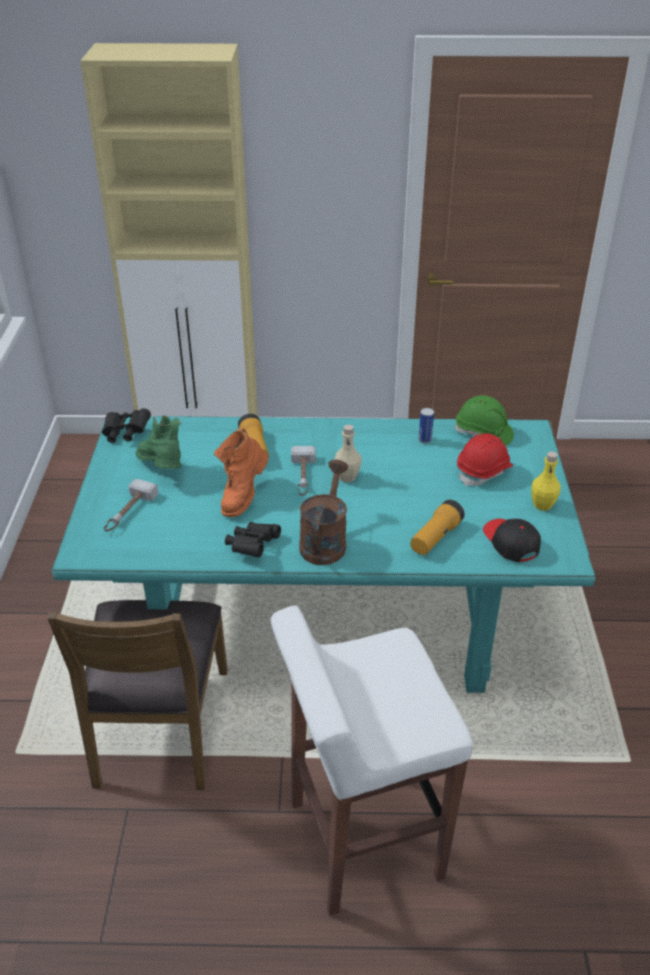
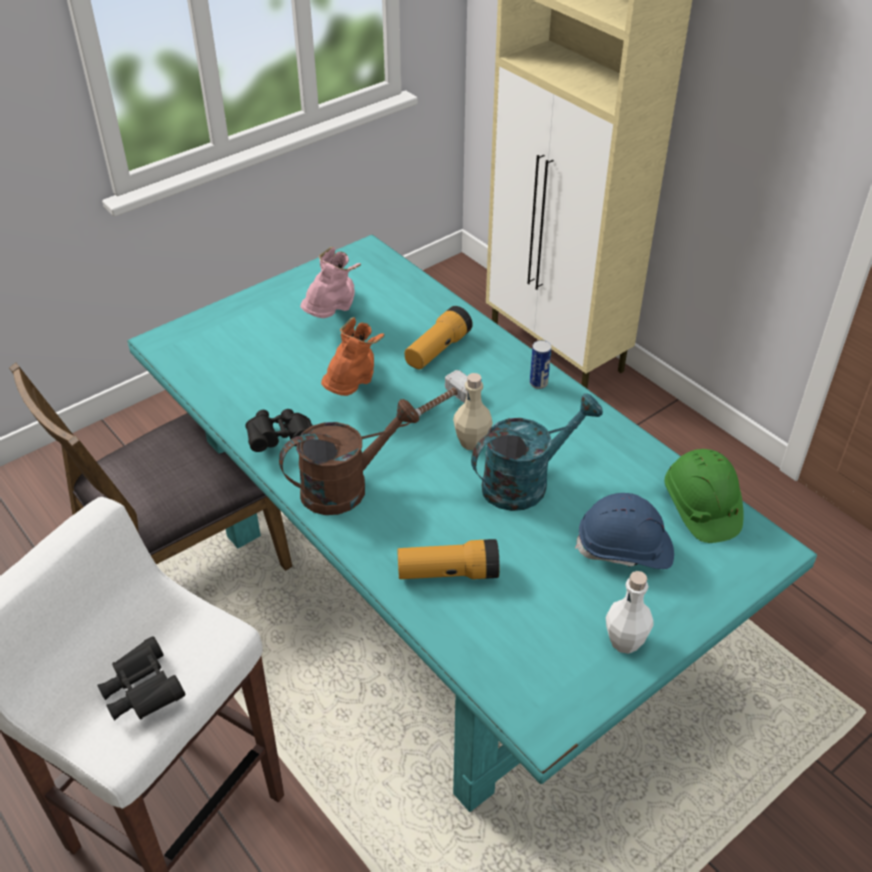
camera: 50 degrees right, 5 degrees up
black binoculars [102,408,151,443] -> black binoculars moved to [97,636,186,720]
hammer [104,479,158,531] -> none
green boot [135,415,181,469] -> pink boot [300,247,361,318]
orange boot [214,428,269,517] -> orange boot turned 120 degrees clockwise [321,317,384,396]
can [418,408,434,444] -> can moved to [530,340,552,389]
red hard hat [457,433,513,486] -> blue hard hat [575,493,674,569]
black cap [483,519,541,562] -> none
yellow bottle [531,451,561,511] -> white bottle [606,571,654,654]
none -> turquoise watering can [471,393,603,511]

